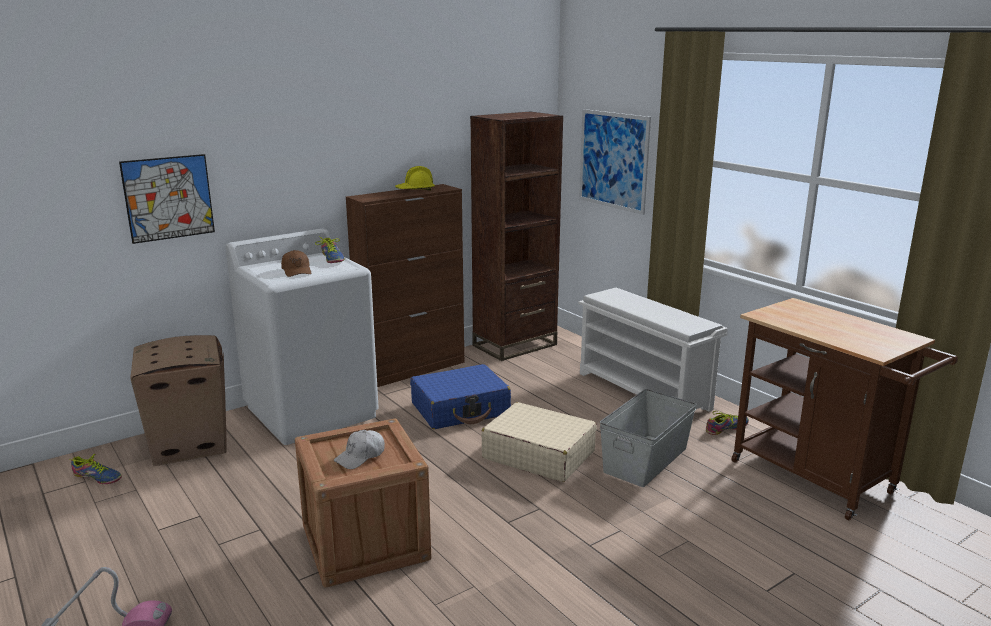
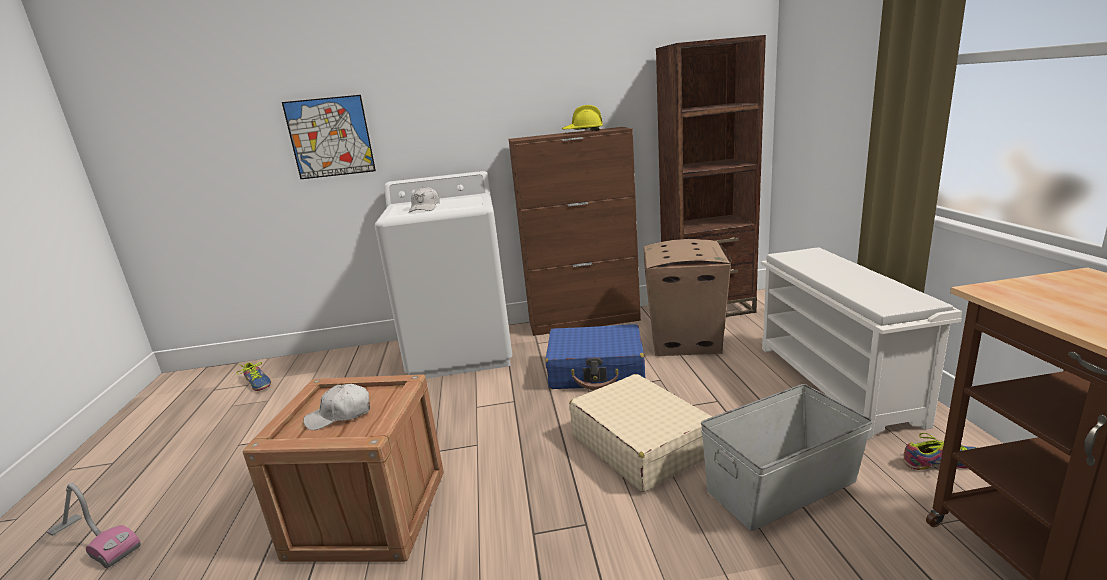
camera: 30 degrees right, 0 degrees up
cardboard box [130,335,226,466] -> cardboard box moved to [644,239,731,356]
brown cap [281,250,311,277] -> white cap [409,187,439,213]
shoe [315,236,345,263] -> none
picture [579,109,651,215] -> none

